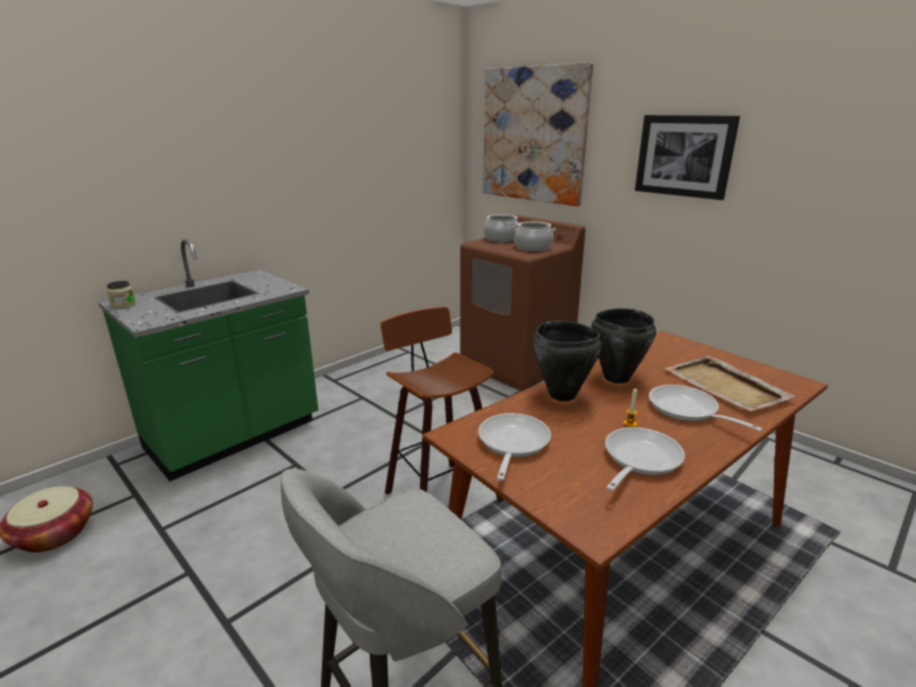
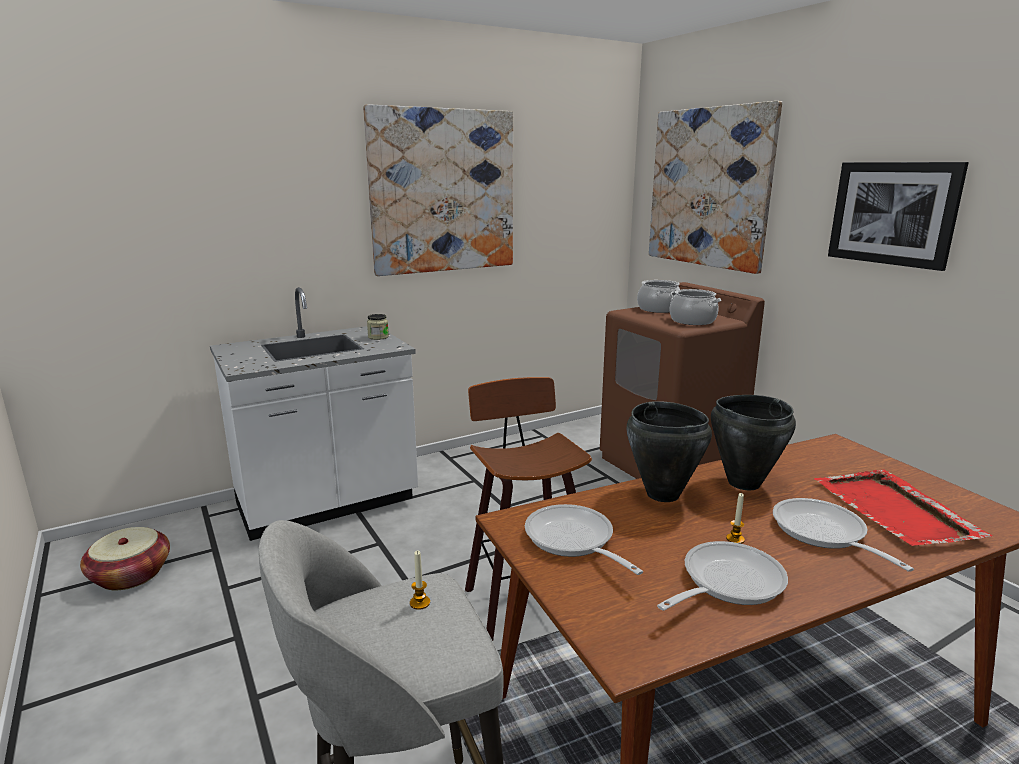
camera: 15 degrees right, 5 degrees down
green counter [98,239,318,482] -> white counter [210,287,418,541]
jar [107,281,136,309] -> jar moved to [367,314,389,340]
frying pan [478,413,551,481] -> frying pan turned 60 degrees counterclockwise [525,504,643,575]
beige tray [665,355,796,412] -> red tray [814,469,993,546]
none -> picture [363,104,513,276]
none -> candle [410,550,430,610]

